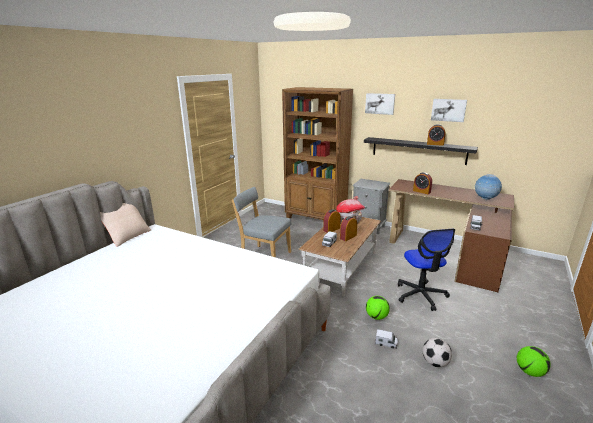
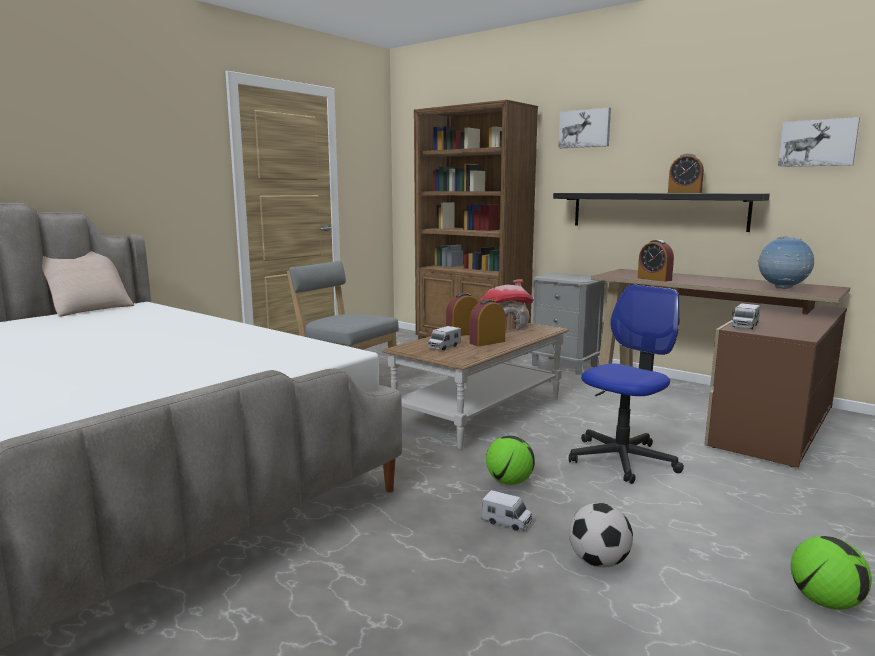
camera: 10 degrees right, 10 degrees down
office chair [398,229,455,311] -> office chair turned 135 degrees counterclockwise [569,285,684,484]
picture [431,99,467,122] -> picture moved to [778,117,860,167]

